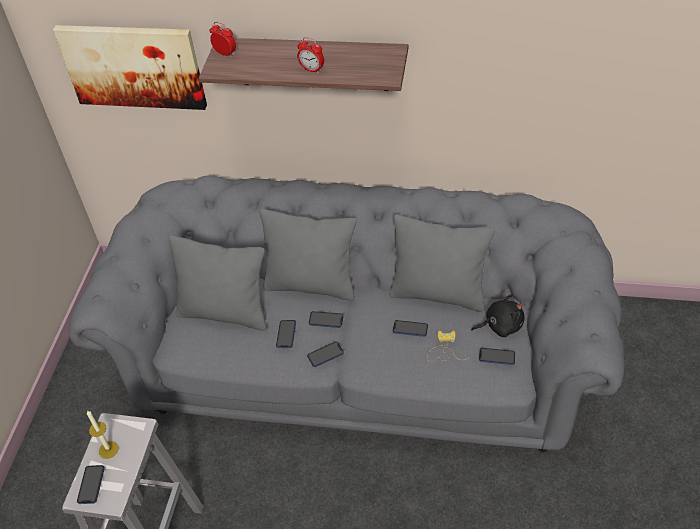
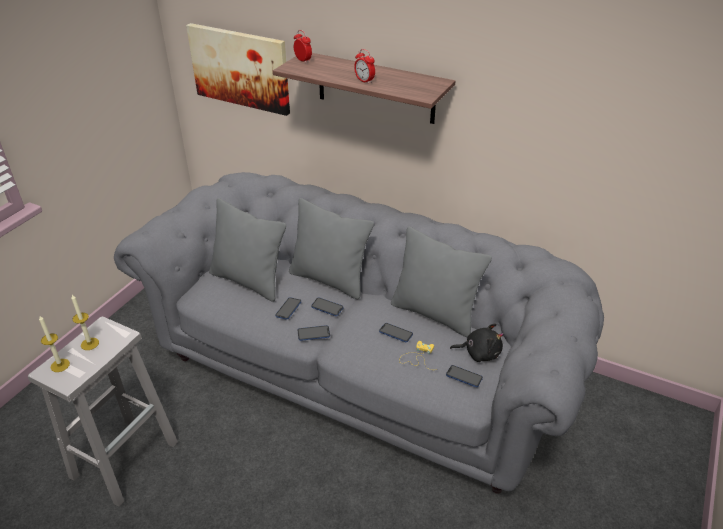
camera: 15 degrees right, 10 degrees down
phone [77,465,105,504] -> candle [39,316,70,372]

